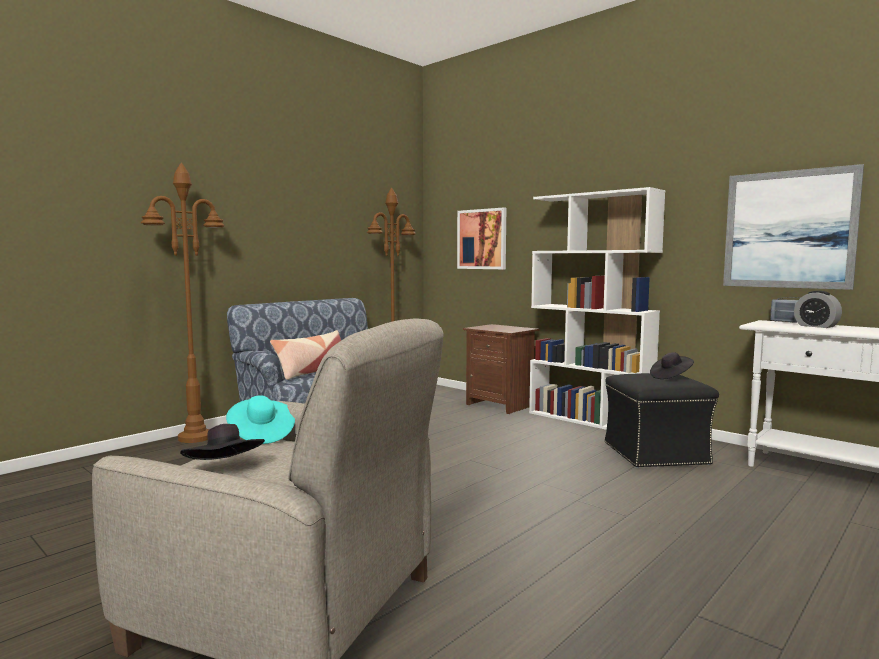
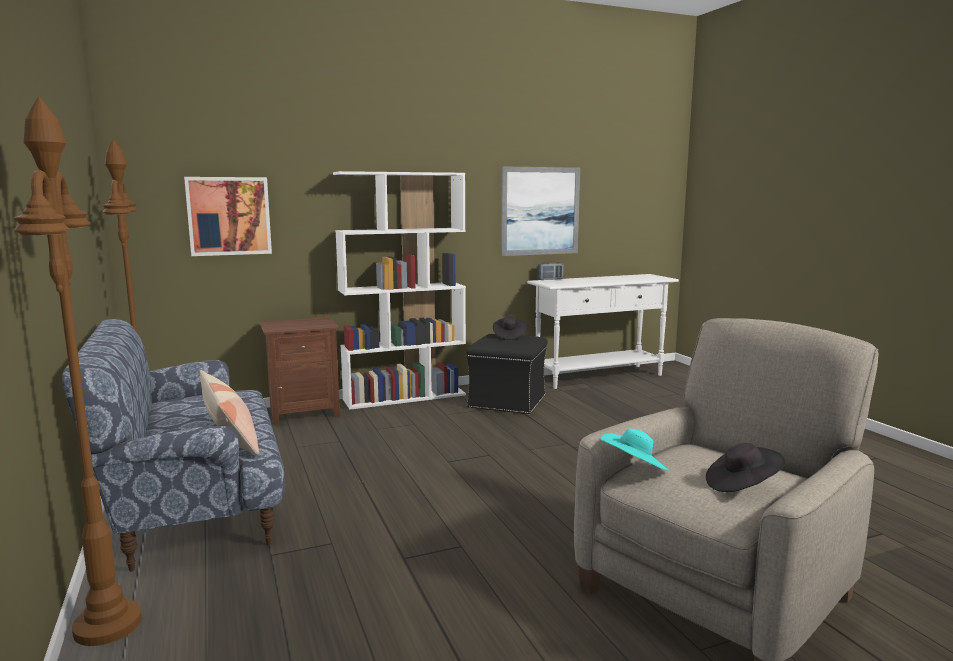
camera: 65 degrees left, 5 degrees up
alarm clock [794,291,842,328] -> none

